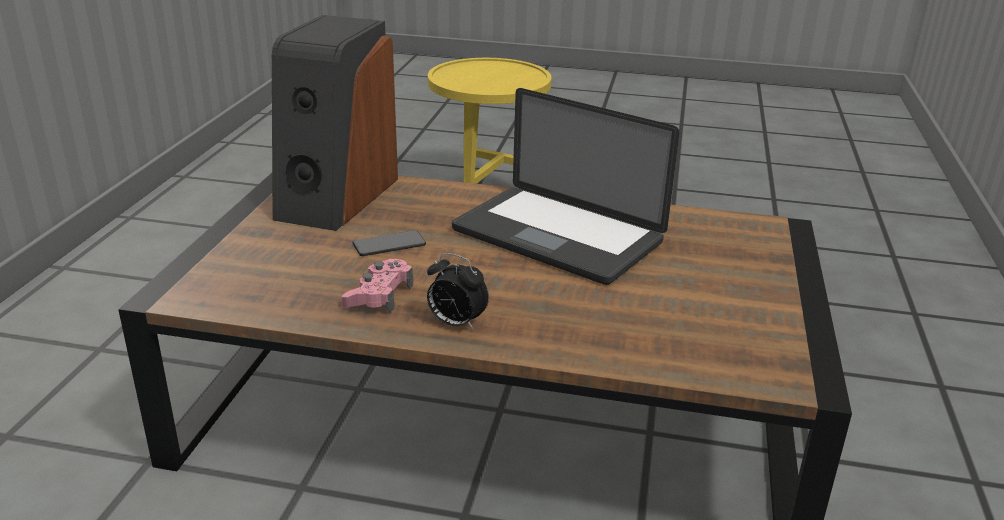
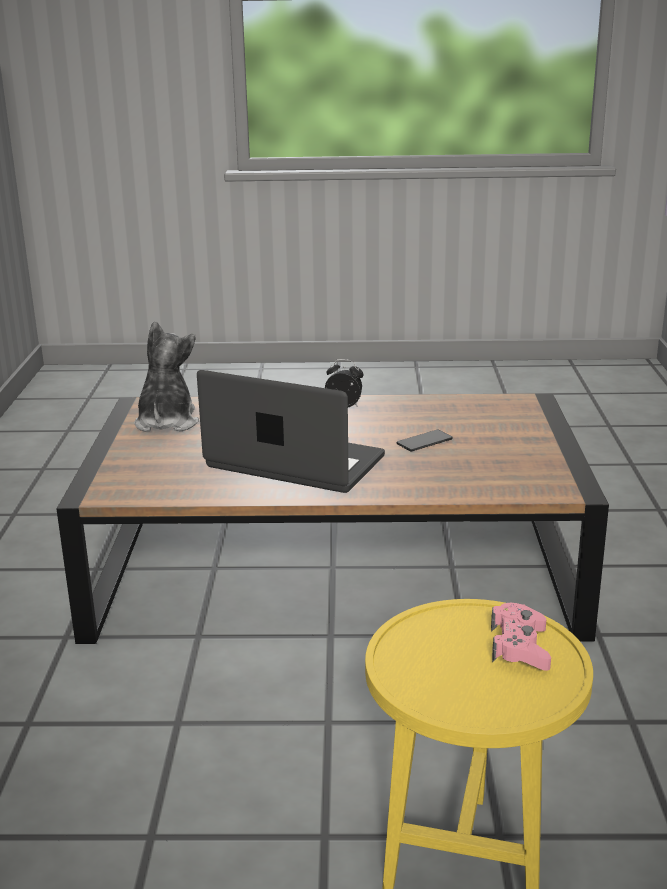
camera: 170 degrees right, 5 degrees down
speaker [272,15,398,231] -> none
pink game controller [342,259,413,313] -> pink game controller moved to [491,603,551,671]
none -> plush toy [134,321,199,432]

